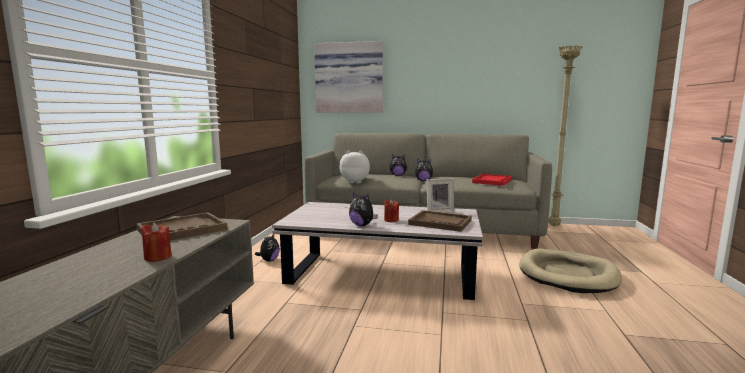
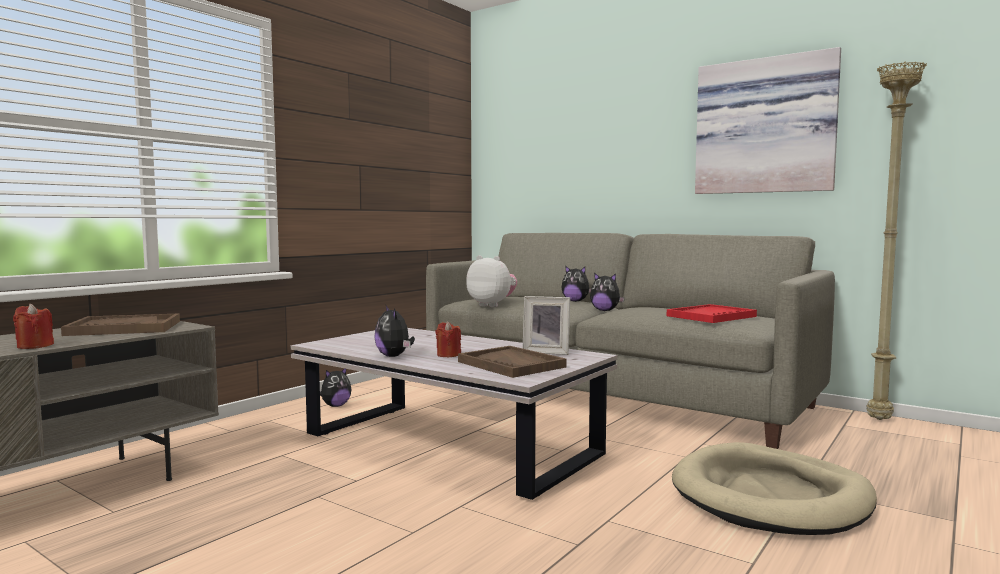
camera: 25 degrees right, 5 degrees down
picture [314,41,383,113] -> picture moved to [695,47,841,194]

